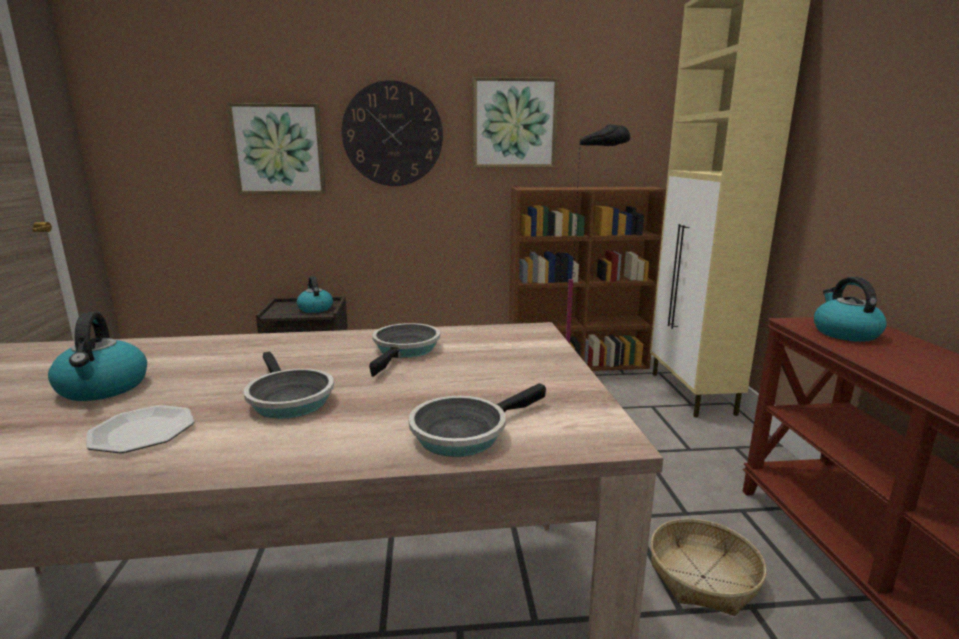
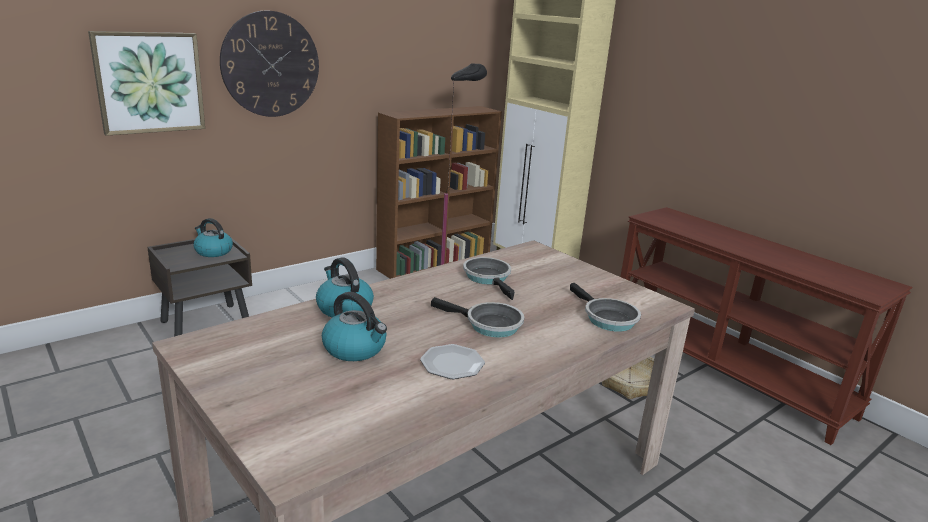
camera: 35 degrees left, 5 degrees up
frying pan [409,383,546,457] -> frying pan turned 45 degrees counterclockwise [570,283,641,332]
picture [473,77,559,168] -> none
kettle [814,277,887,342] -> kettle moved to [316,257,374,318]

